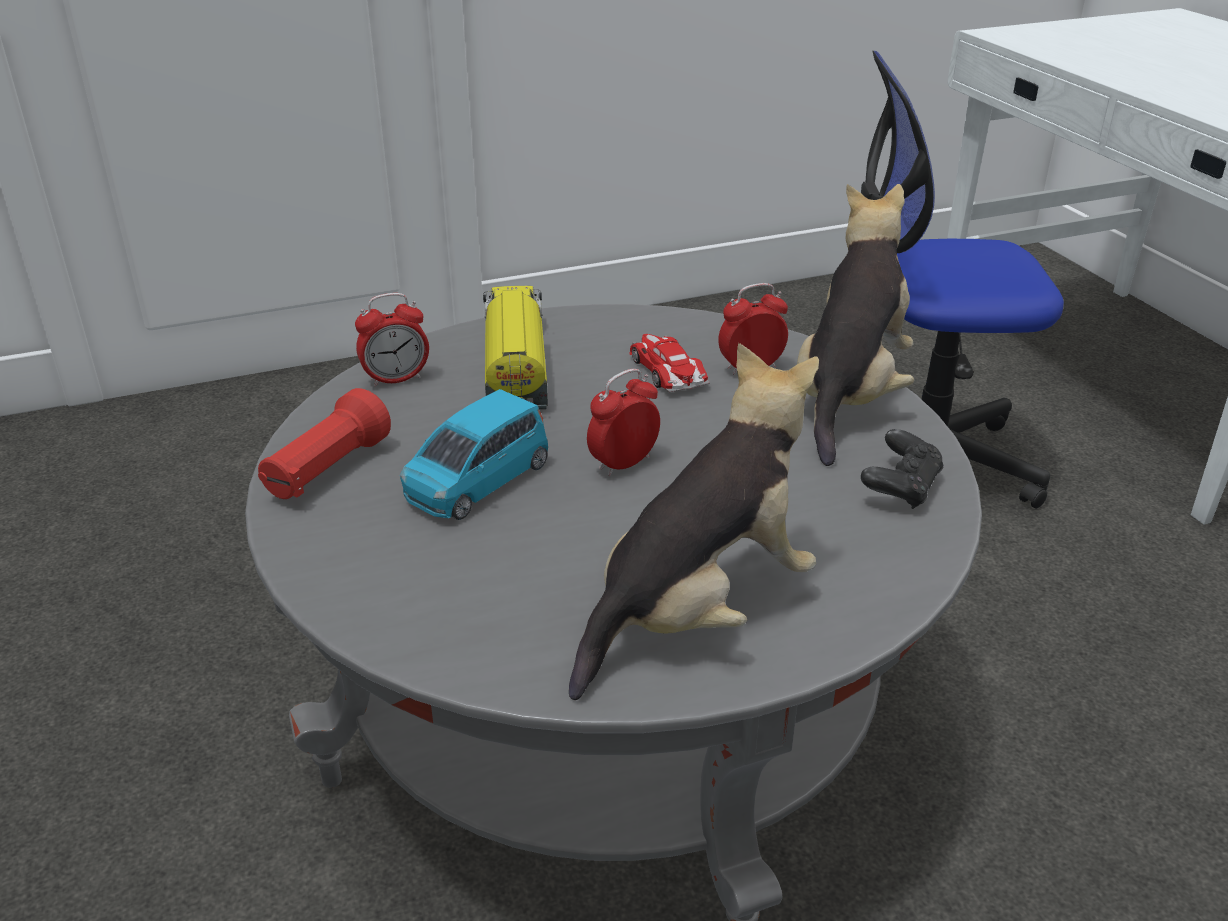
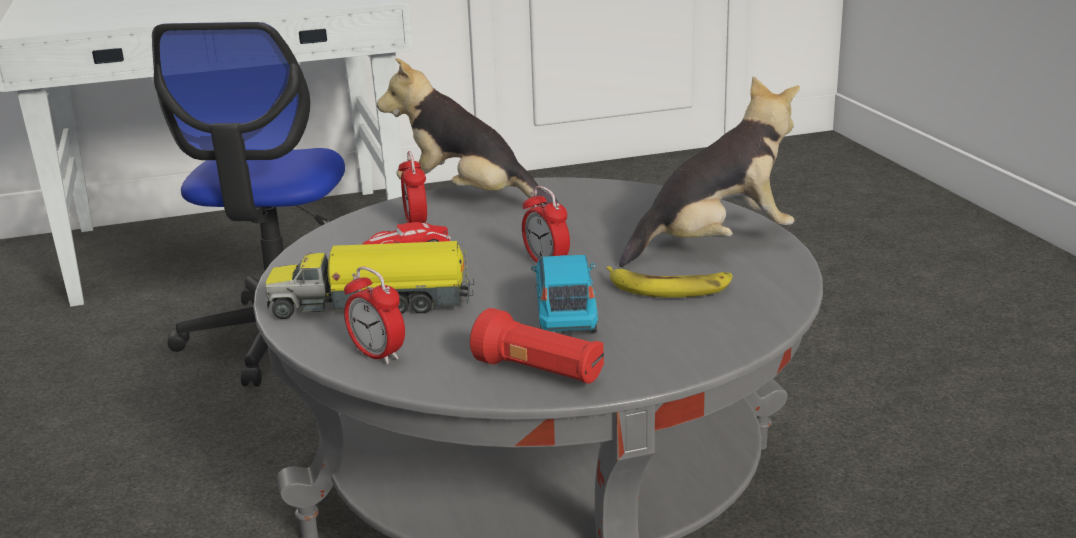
camera: 85 degrees left, 10 degrees down
alarm clock [355,293,429,387] -> alarm clock turned 150 degrees clockwise [344,267,405,364]
blue toy car [400,389,548,520] -> blue toy car turned 135 degrees counterclockwise [531,255,598,333]
plush toy [569,343,819,700] -> plush toy turned 105 degrees clockwise [619,76,800,267]
black game controller [861,429,943,509] -> none
none -> banana [606,266,733,298]

